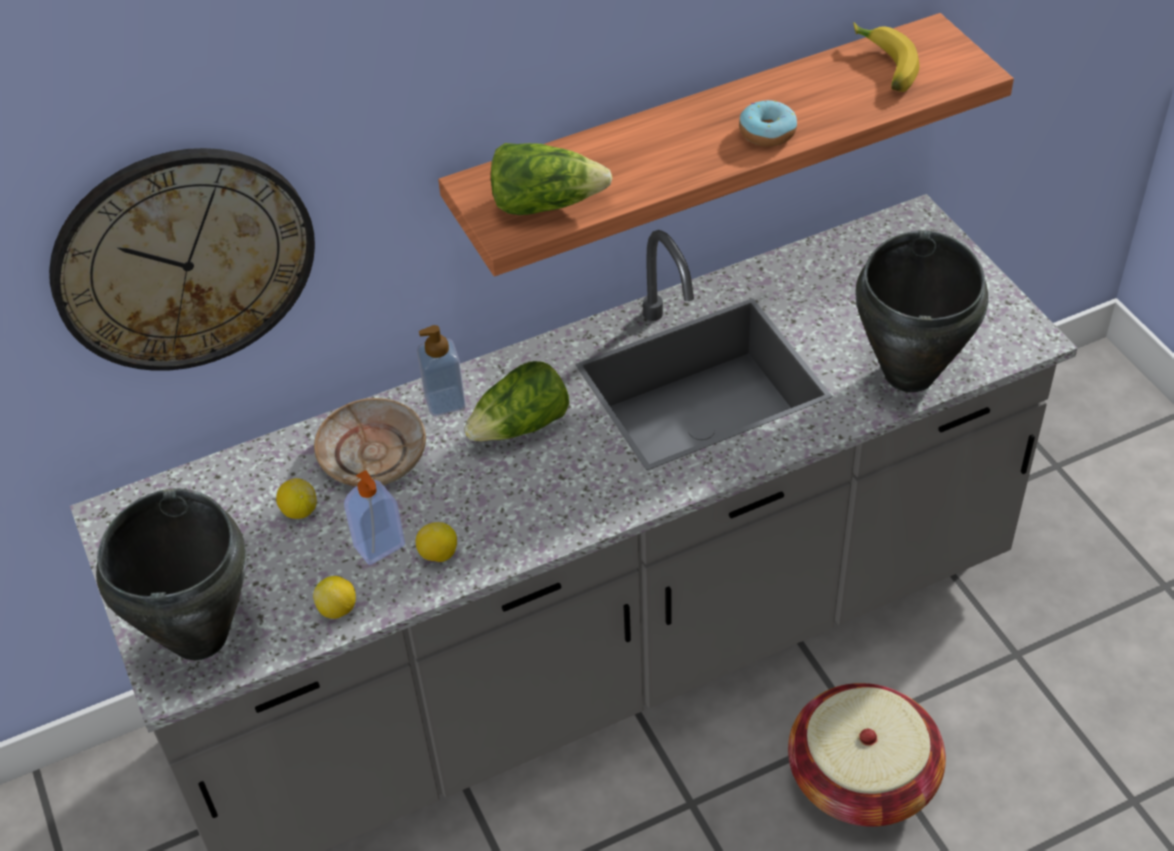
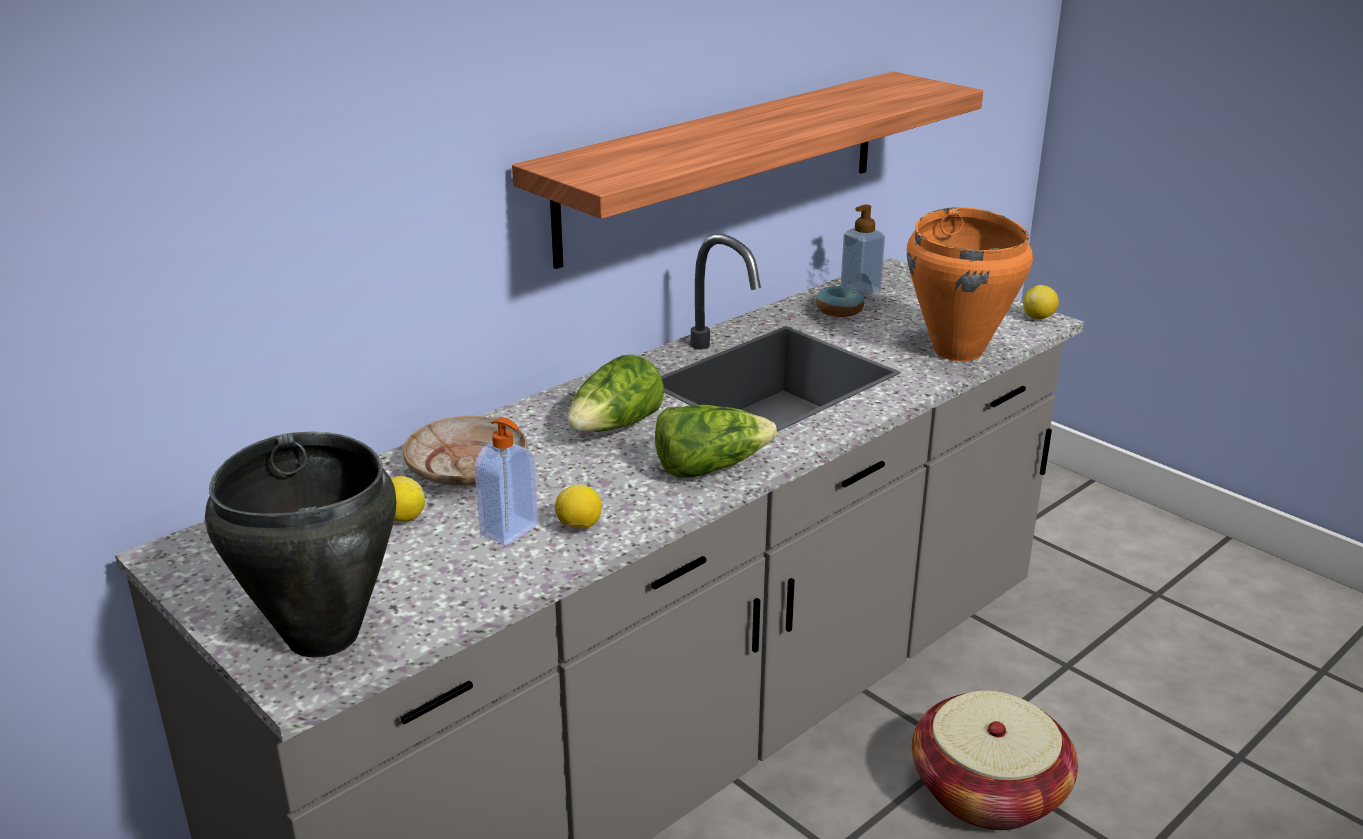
camera: 20 degrees left, 20 degrees down
wall clock [49,148,315,371] -> none
lemon [313,576,356,619] -> lemon moved to [1023,285,1059,319]
soap dispenser [417,325,466,416] -> soap dispenser moved to [841,205,885,296]
lettuce [491,143,613,215] -> lettuce moved to [655,405,777,478]
donut [739,100,797,147] -> donut moved to [816,285,865,317]
banana [853,23,919,92] -> none
black cooking pot [855,231,989,392] -> orange cooking pot [907,207,1033,361]

